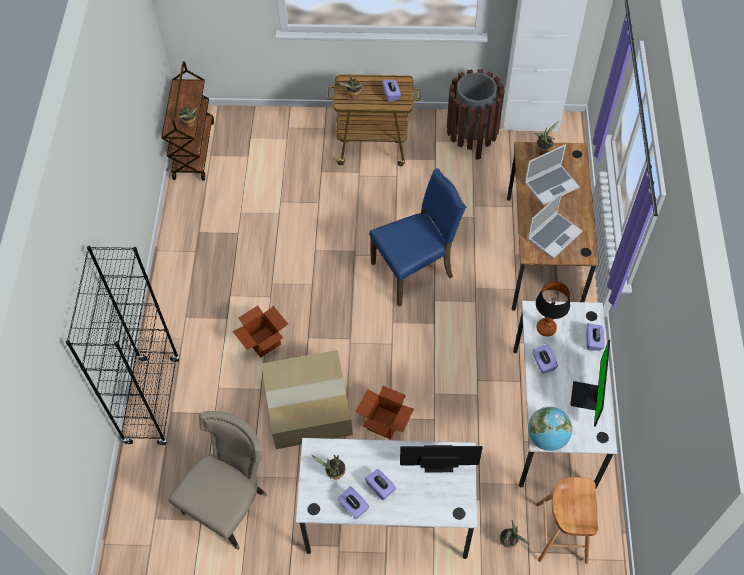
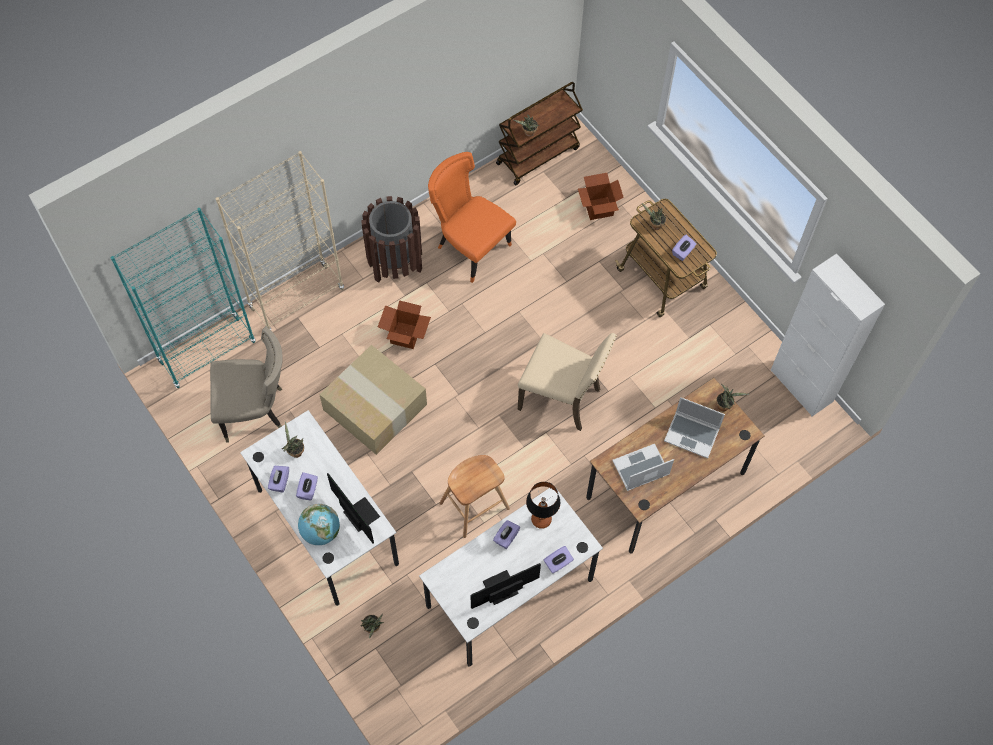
camera: 50 degrees right, 5 degrees up
black bookcase [66,246,180,445] -> beige bookcase [216,151,344,330]
cardboard box [355,386,414,439] -> cardboard box moved to [578,173,624,220]
blue chair [369,168,466,307] -> beige chair [518,333,617,431]
brown trash can [447,69,504,160] -> brown trash can moved to [361,196,422,283]
laptop [527,192,582,259] -> laptop turned 150 degrees clockwise [612,444,674,491]
globe [528,407,572,451] -> globe moved to [298,504,340,545]
brown stool [536,477,598,564] -> brown stool moved to [439,455,510,538]
none -> turquoise bookcase [111,208,256,388]
none -> orange chair [428,152,516,283]

